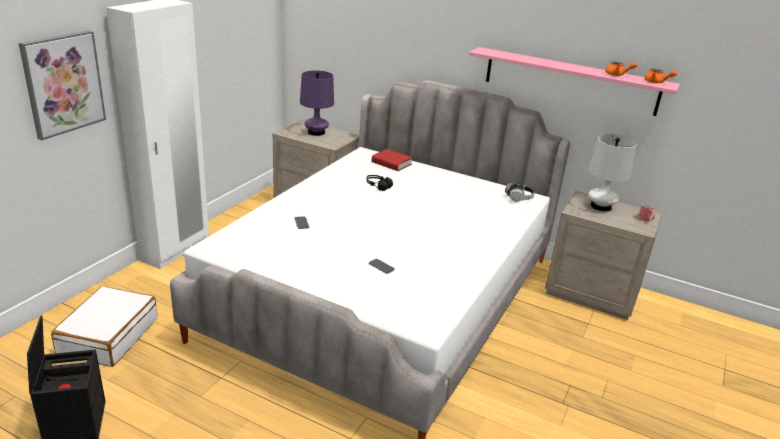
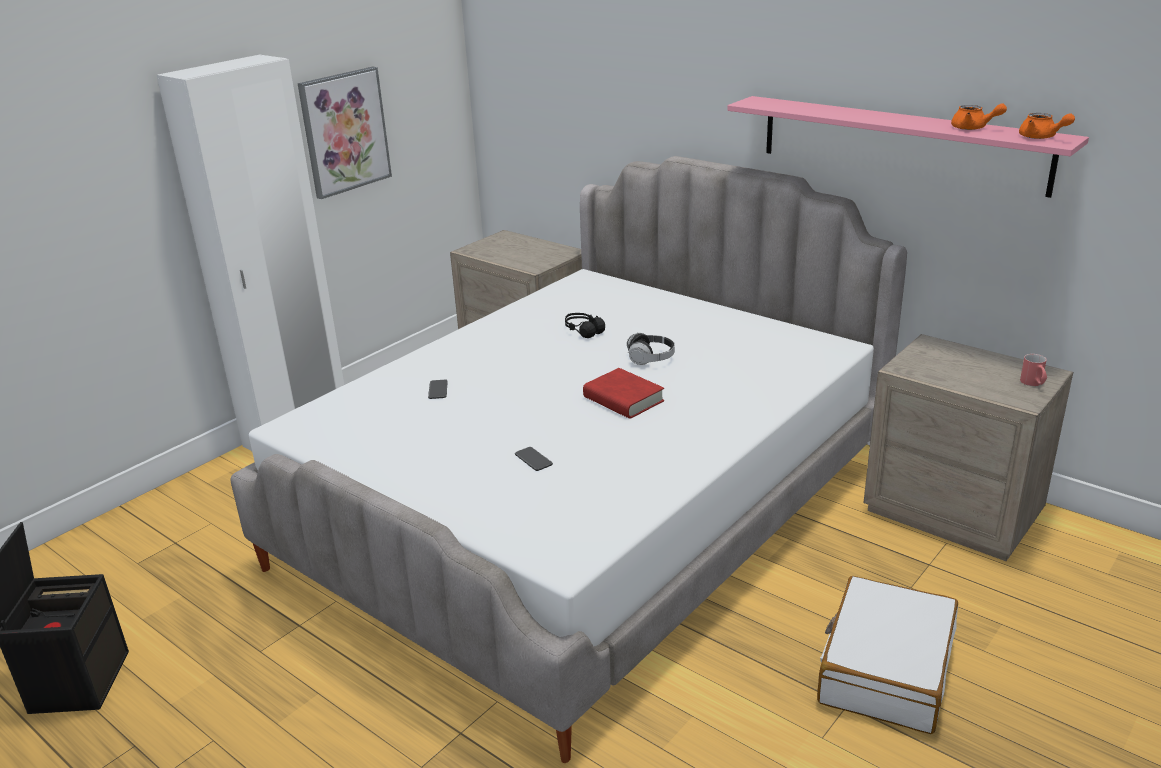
camera: 15 degrees right, 0 degrees up
picture [19,30,106,140] -> picture moved to [297,67,392,199]
white suitcase [51,286,157,367] -> white suitcase moved to [817,576,958,734]
purple table lamp [300,71,334,136] -> none
red book [372,149,413,171] -> red book moved to [583,368,664,419]
headphones [505,183,535,202] -> headphones moved to [627,333,675,365]
white table lamp [588,134,637,211] -> none

